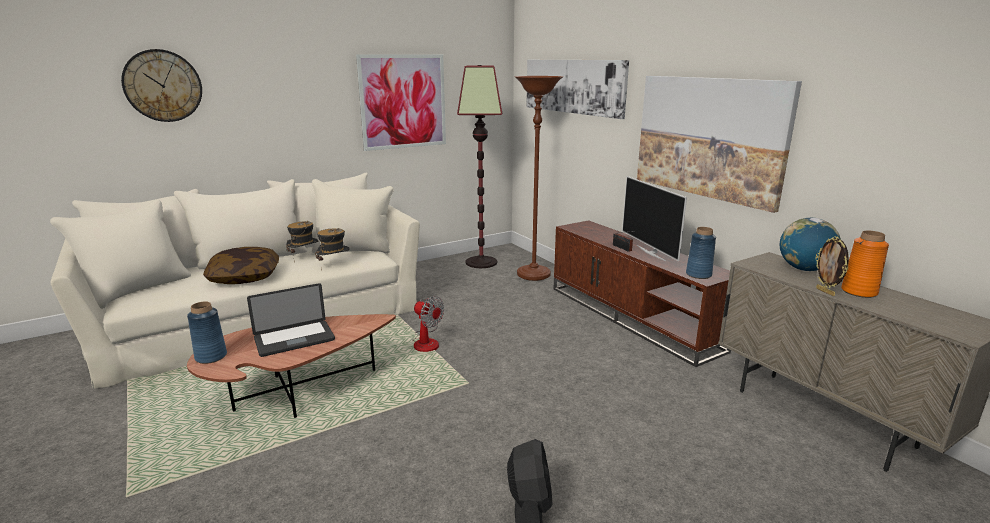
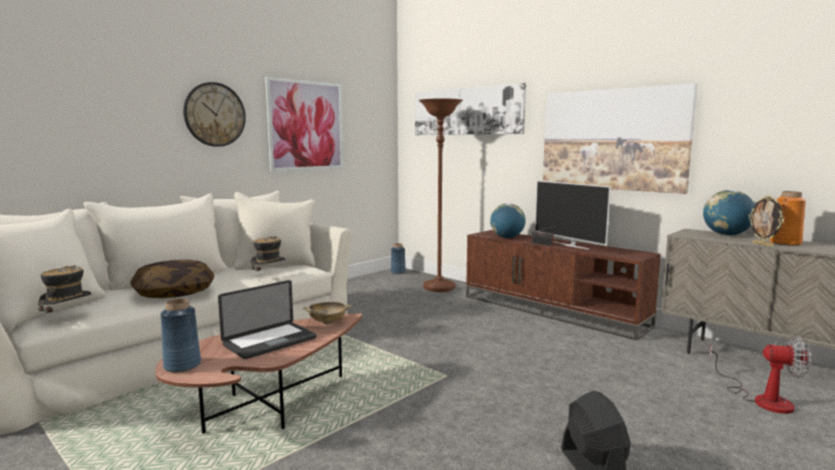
camera: 15 degrees left, 10 degrees down
wall clock [121,49,202,122] -> wall clock moved to [183,82,246,147]
hat [286,221,318,255] -> hat moved to [38,265,91,324]
fan [413,296,444,352] -> fan moved to [709,335,811,414]
floor lamp [457,65,502,268] -> none
blue vase [686,227,716,279] -> blue vase moved to [391,243,406,274]
none -> beige bowl [303,302,351,324]
none -> globe [490,203,526,238]

